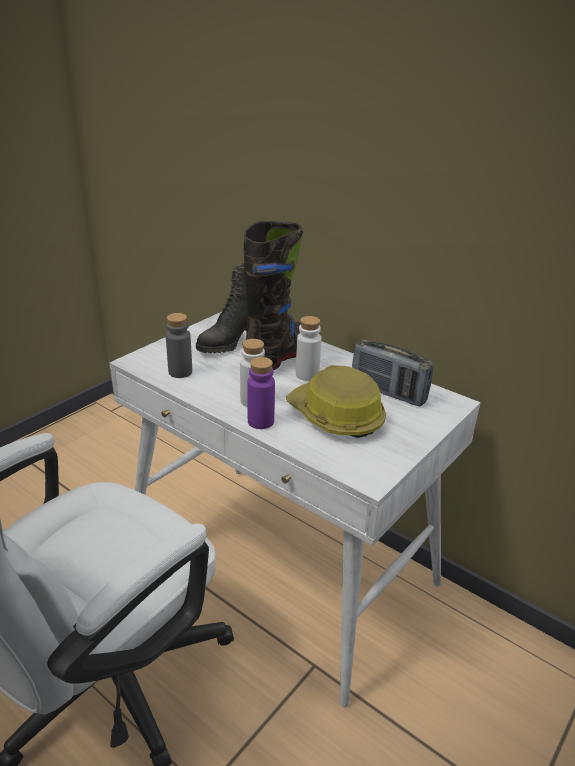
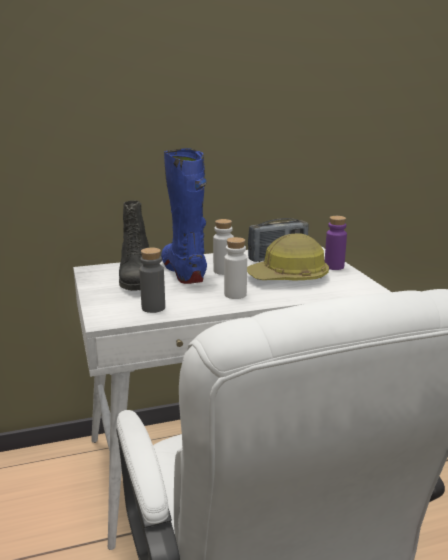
camera: 55 degrees left, 10 degrees down
black boot [244,221,303,370] -> blue boot [161,148,207,284]
purple bottle [247,357,275,429] -> purple bottle moved to [325,216,347,270]

